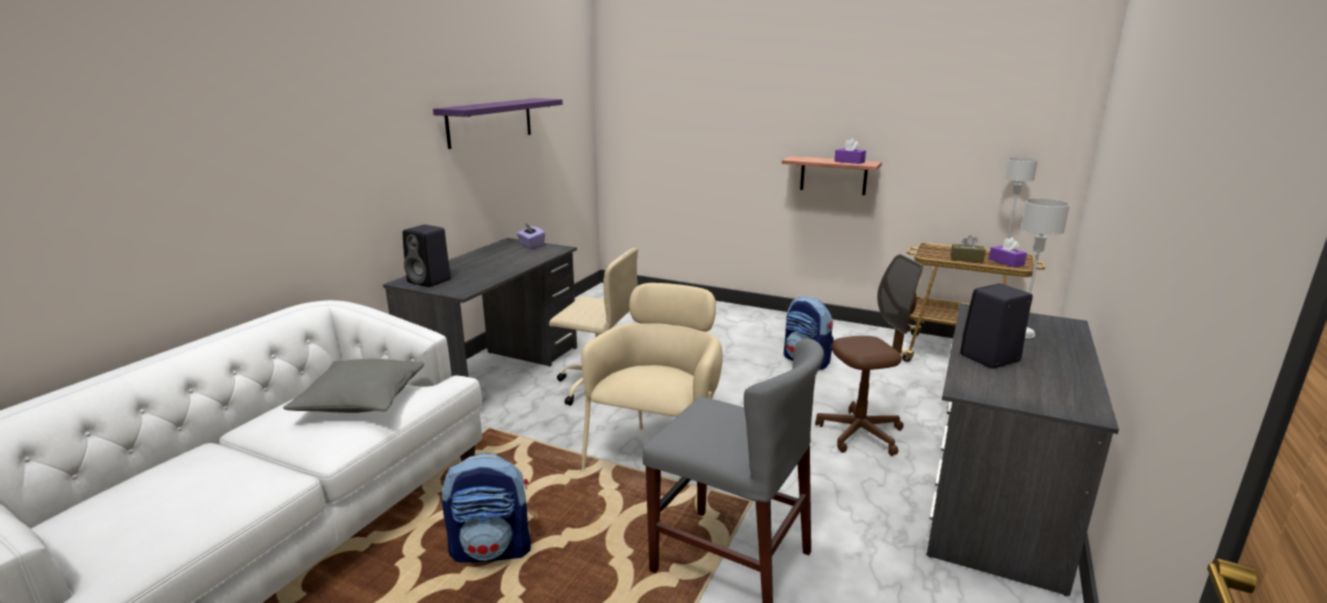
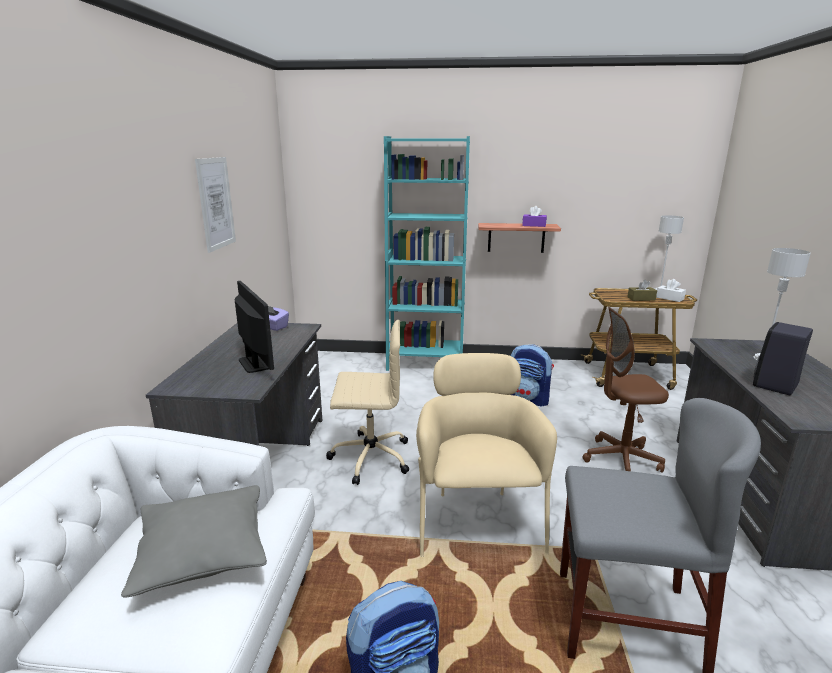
camera: 20 degrees left, 0 degrees up
black speaker [402,225,451,287] -> none
purple shelf [433,98,563,149] -> picture [195,157,236,253]
brown office chair [815,254,923,456] -> brown office chair turned 150 degrees counterclockwise [583,307,669,473]
purple tissue box [989,238,1027,267] -> white tissue box [656,279,686,302]
none -> monitor [235,281,274,373]
none -> turquoise bookcase [384,136,470,371]

